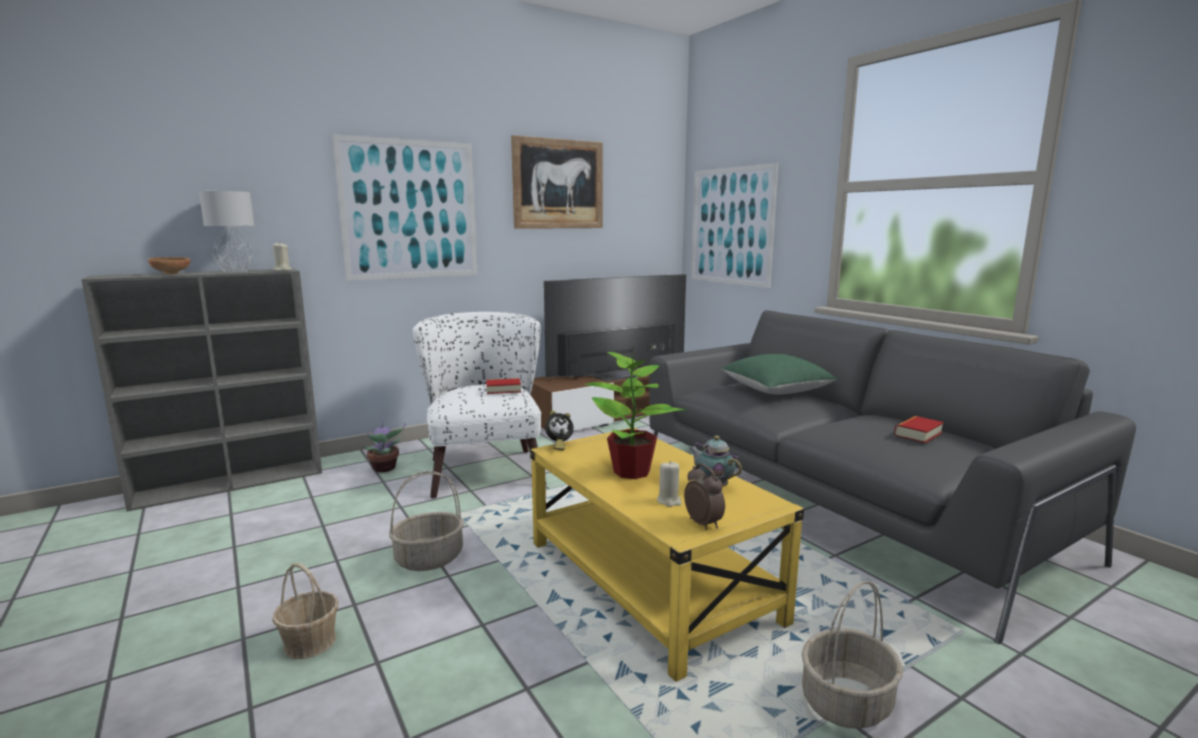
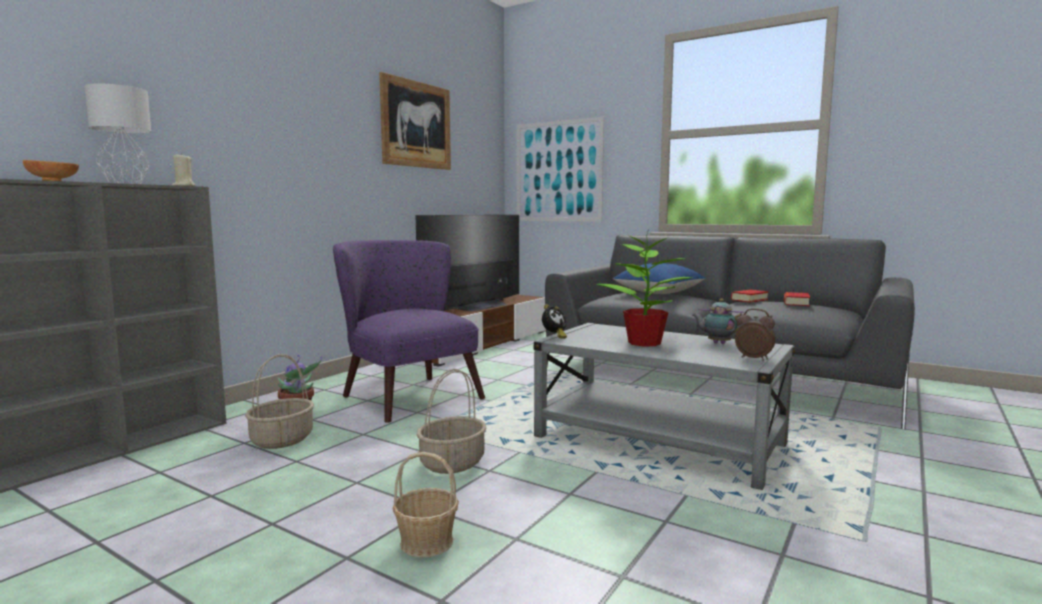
camera: 25 degrees left, 5 degrees down
picture [332,134,478,281] -> none
white armchair [413,312,546,499] -> purple armchair [333,240,485,423]
book [486,378,521,394] -> book moved to [731,290,768,303]
yellow coffee table [530,427,804,682] -> grey coffee table [534,323,795,490]
beige candle [657,461,682,507] -> none
green pillow [721,354,838,394] -> blue pillow [613,263,706,294]
basket [801,580,903,729] -> basket moved to [245,354,314,449]

